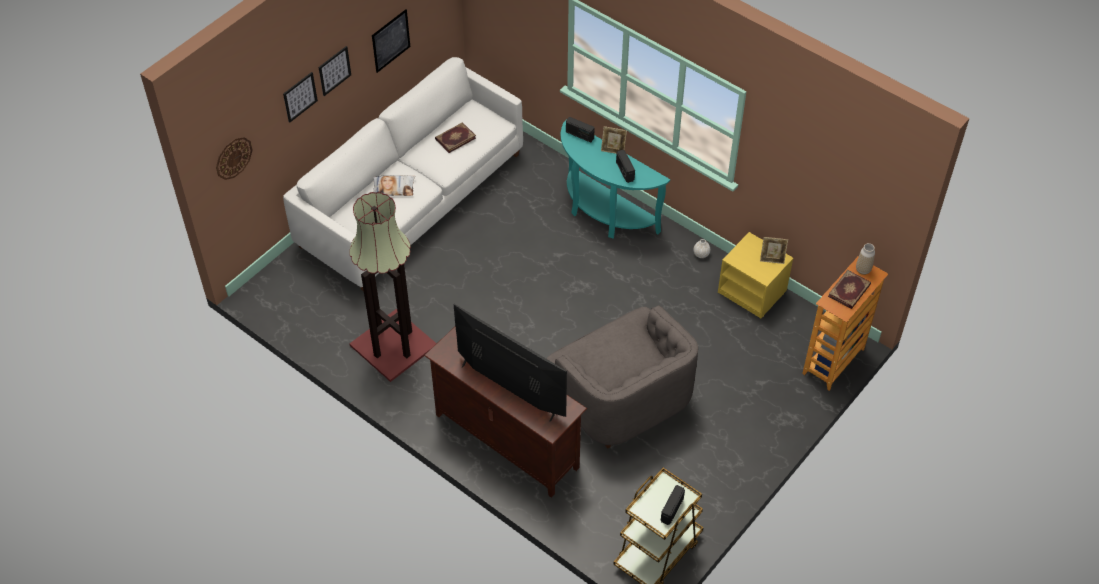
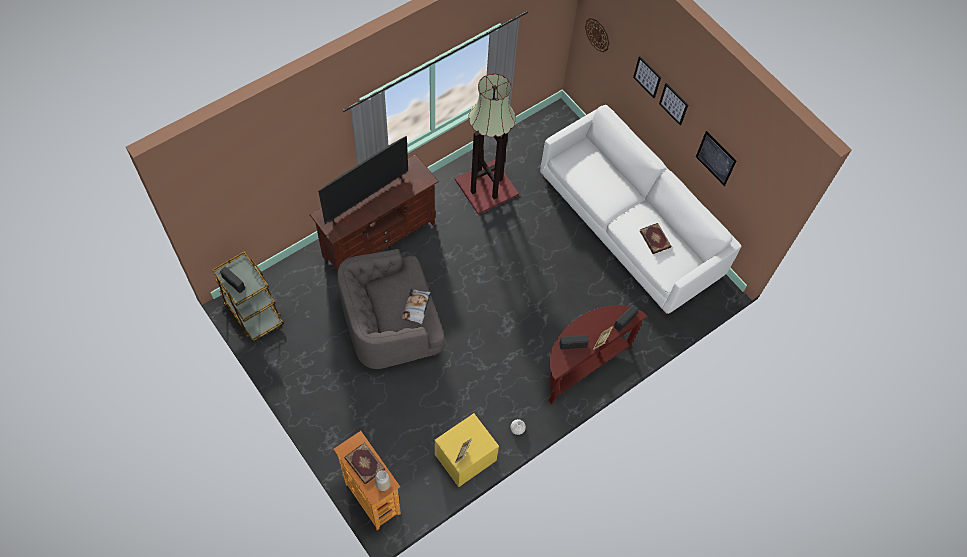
camera: 100 degrees right, 10 degrees up
pillow [373,175,415,196] -> pillow moved to [402,289,431,324]
turquoise console table [560,121,670,238] -> brown console table [549,305,647,404]

